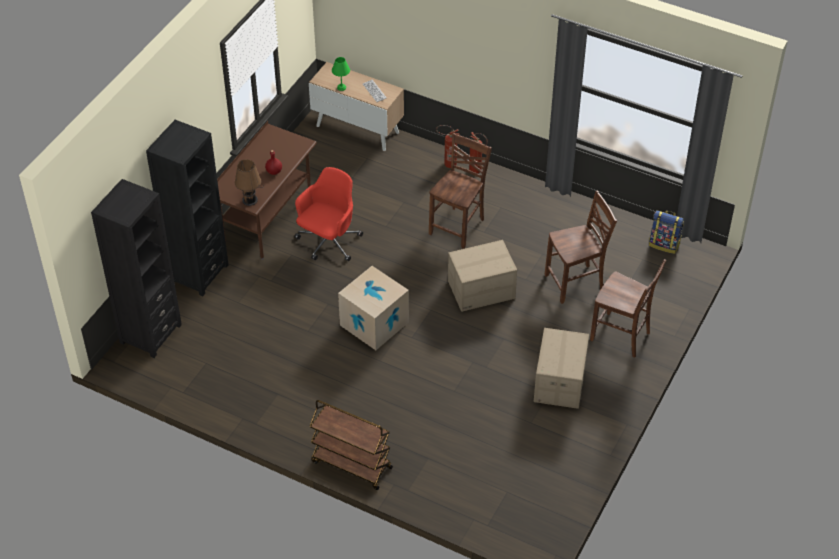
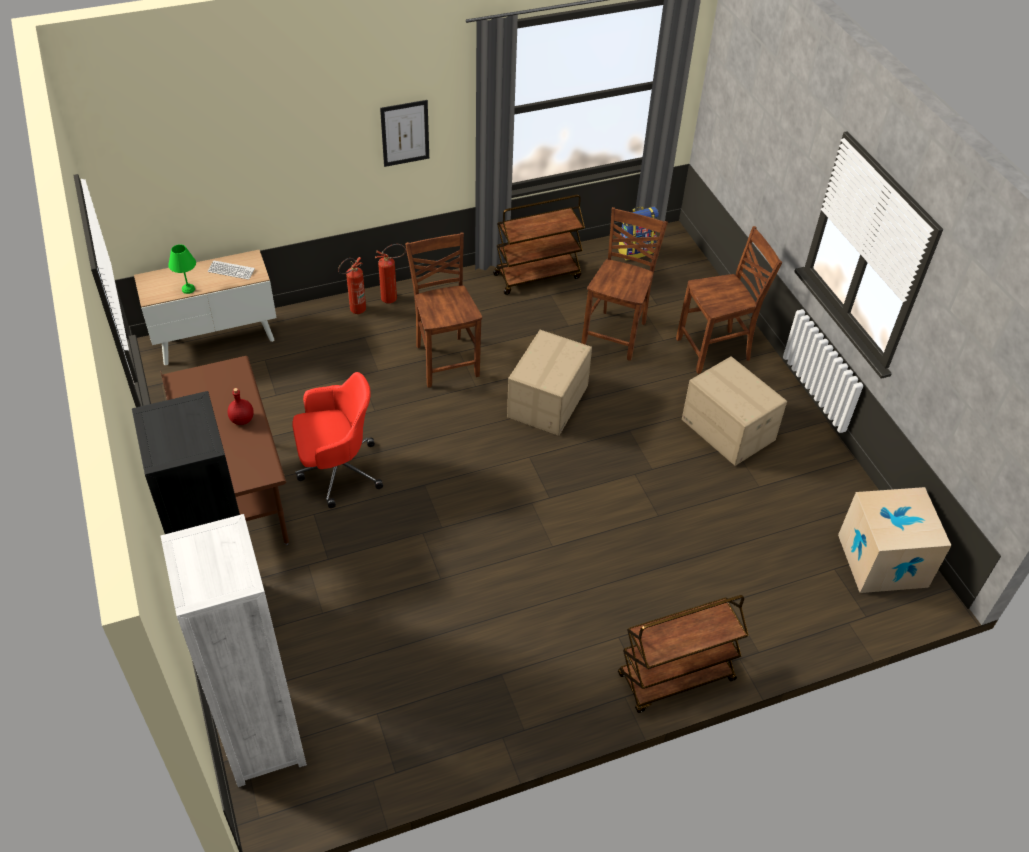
camera: 50 degrees left, 0 degrees up
black bookcase [91,179,182,358] -> white bookcase [161,514,307,787]
brown table lamp [235,159,264,206] -> none
red office chair [294,167,363,261] -> red office chair turned 90 degrees clockwise [293,372,383,508]
cardboard box [338,266,409,350] -> cardboard box moved to [838,487,952,593]
none -> picture [380,100,429,167]
none -> brown cart [493,195,585,295]

